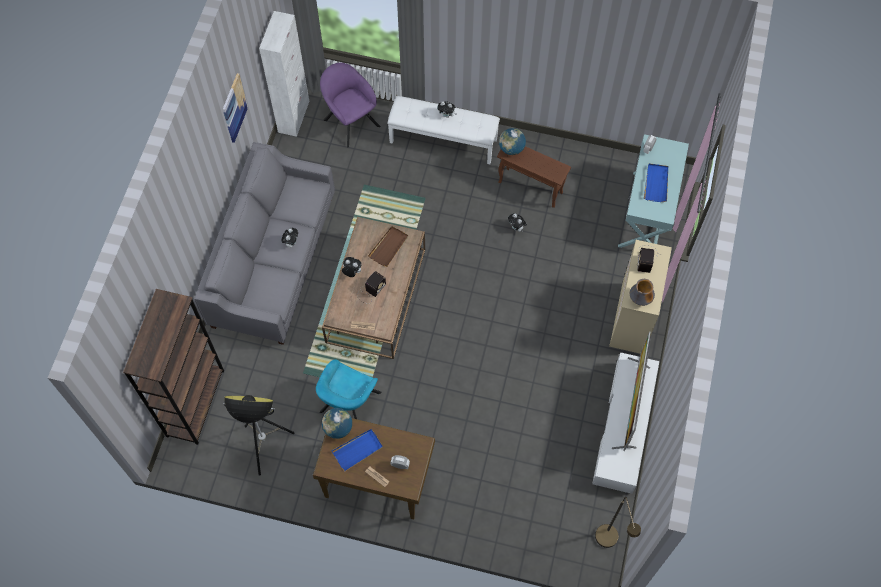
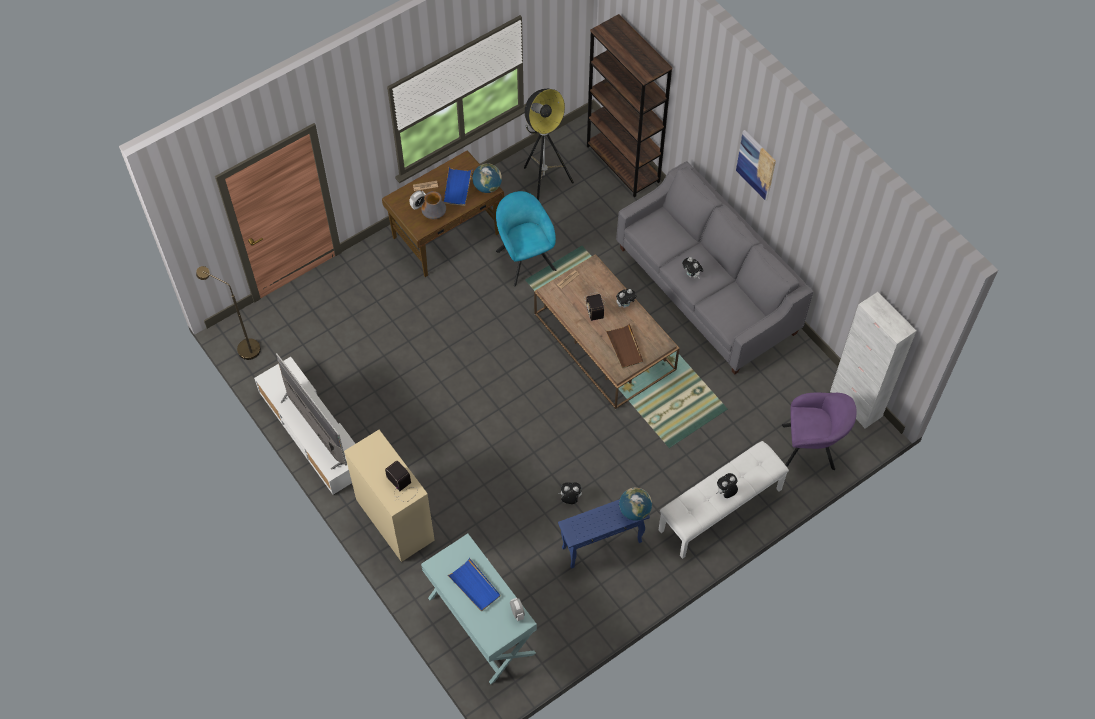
camera: 130 degrees right, 5 degrees down
picture [223,73,248,143] -> picture moved to [736,130,776,201]
brown side table [497,146,571,208] -> blue side table [558,499,650,569]
vase [630,279,655,306] -> vase moved to [421,191,446,219]

